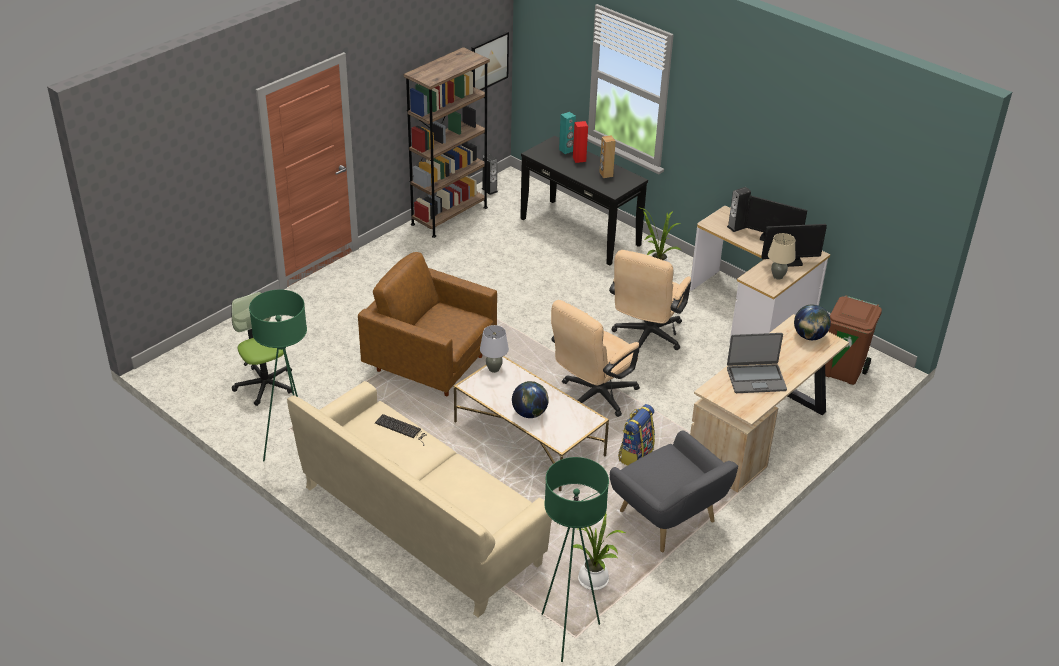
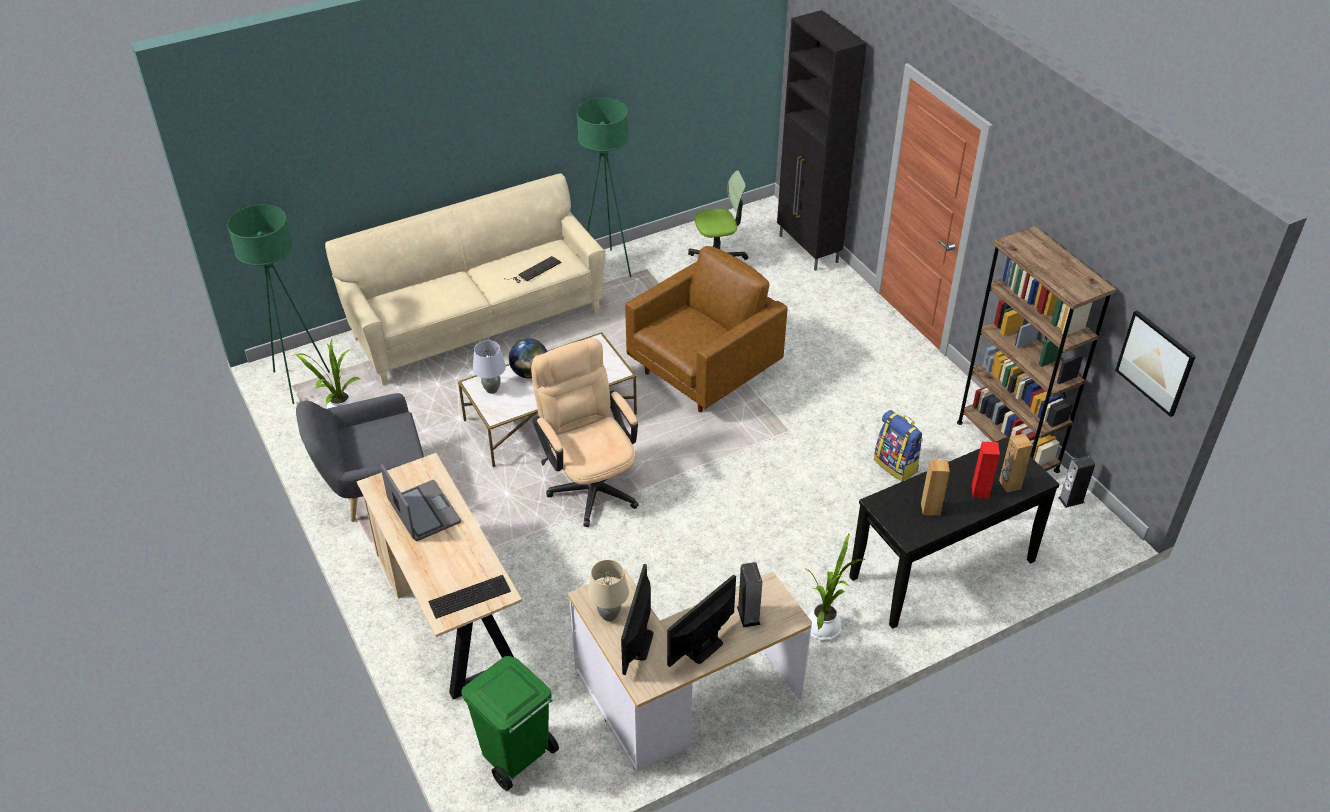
camera: 110 degrees right, 5 degrees up
grey table lamp [480,325,509,373] -> grey table lamp moved to [473,340,506,394]
turquoise speaker [559,112,576,154] -> brown speaker [999,434,1033,492]
beige office chair [609,250,691,354] -> none
backpack [618,404,655,466] -> backpack moved to [874,410,923,481]
laptop [727,333,787,393] -> laptop turned 135 degrees clockwise [380,464,461,541]
globe [794,304,831,340] -> keyboard [428,575,511,619]
brown trash can [825,295,882,385] -> green trash can [461,656,559,791]
none -> black cabinet [777,10,867,271]

